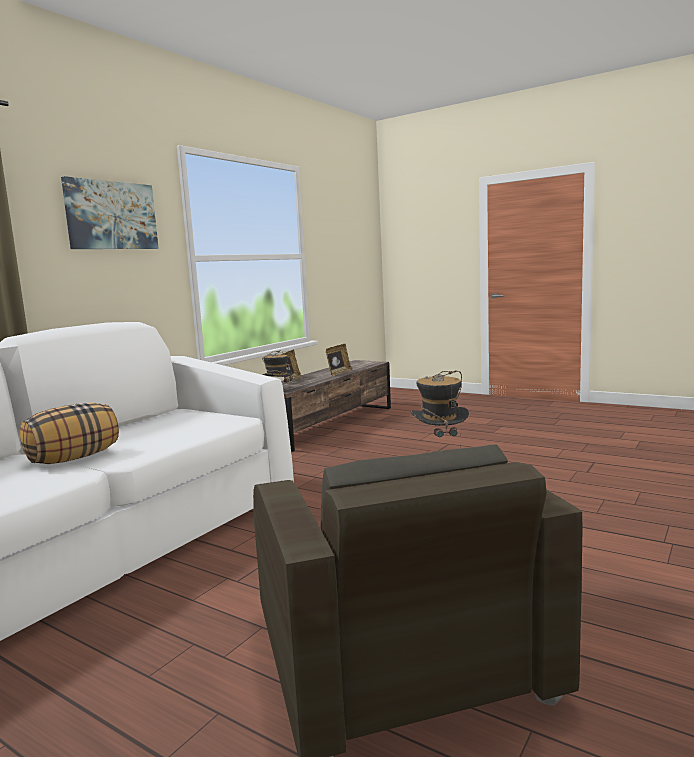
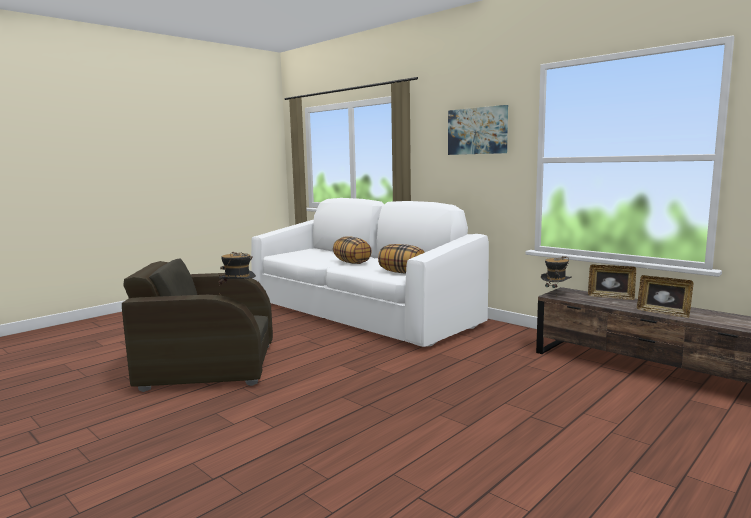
camera: 100 degrees right, 0 degrees up
none -> pillow [378,244,425,274]

